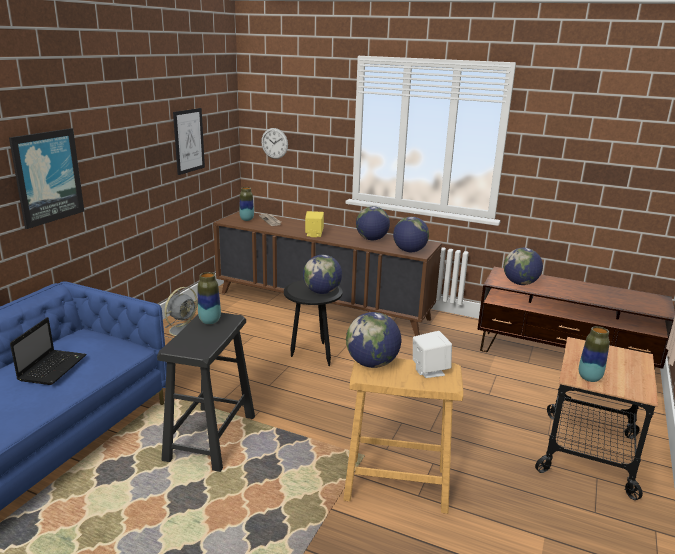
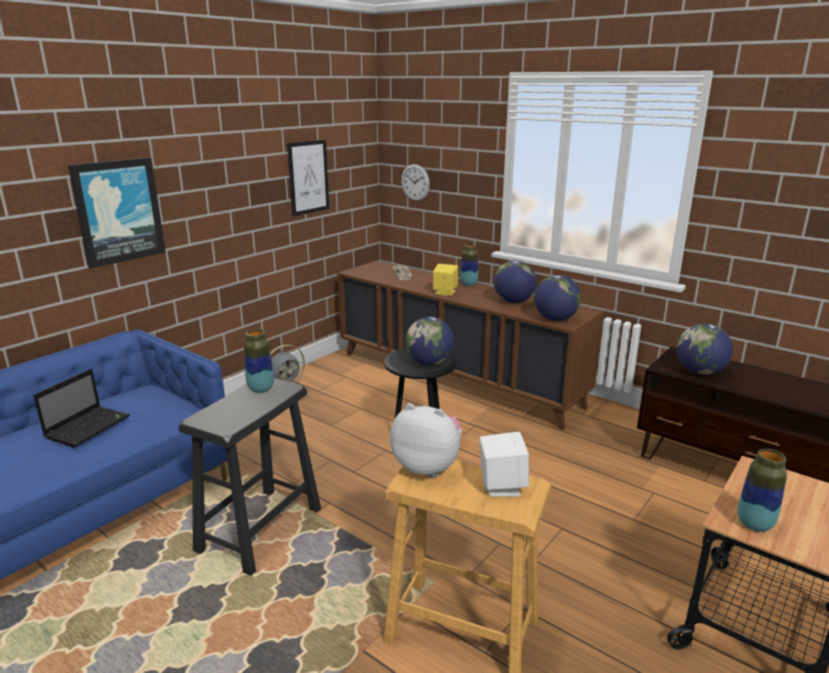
camera: 15 degrees right, 0 degrees up
vase [239,187,254,221] -> vase moved to [460,244,478,286]
globe [346,312,401,368] -> plush toy [390,403,462,478]

